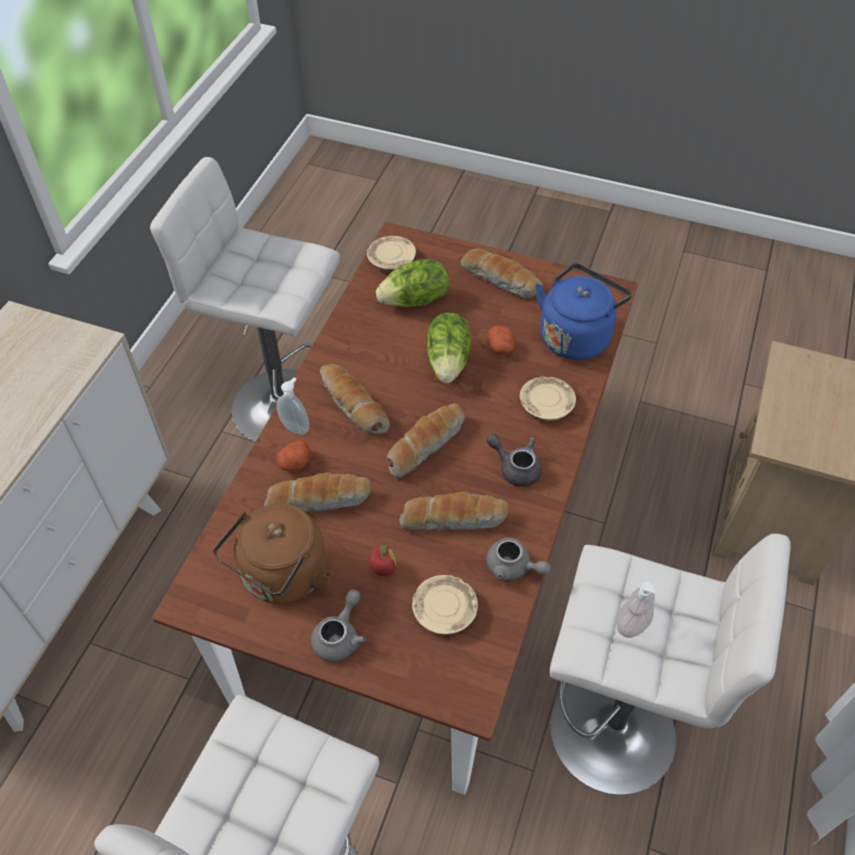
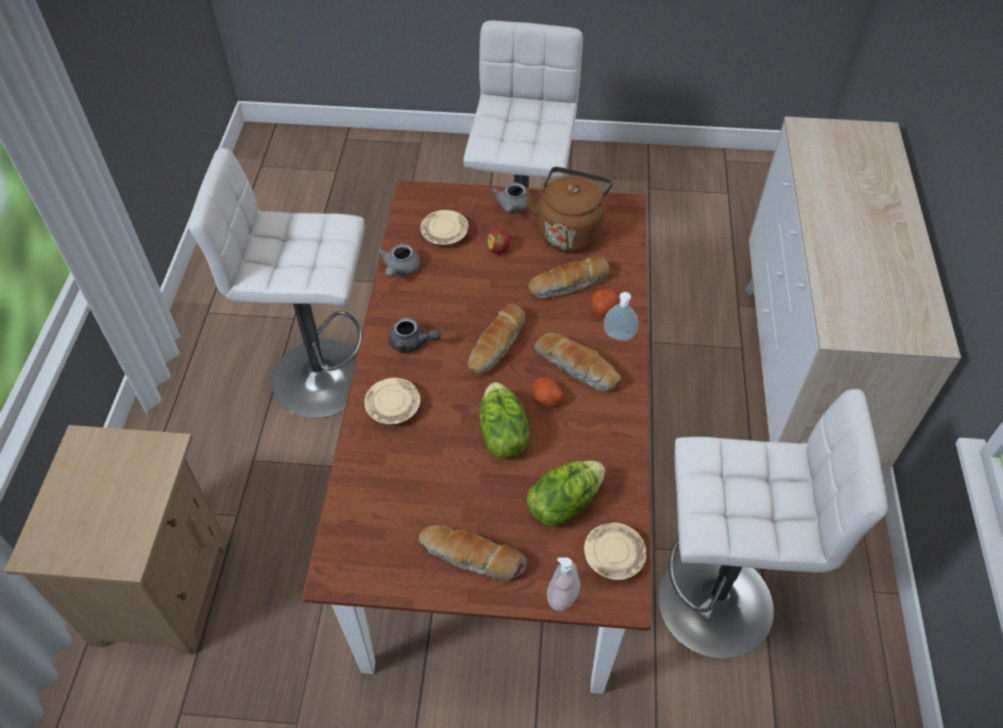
camera: 165 degrees right, 0 degrees up
bread [399,492,508,531] -> none
grey teapot [486,538,551,581] -> grey teapot turned 90 degrees counterclockwise [377,244,420,277]
potato [488,325,516,355] -> potato moved to [533,377,564,408]
blue kettle [535,263,632,360] -> none
soap dispenser [616,582,656,638] -> soap dispenser moved to [547,557,580,611]

